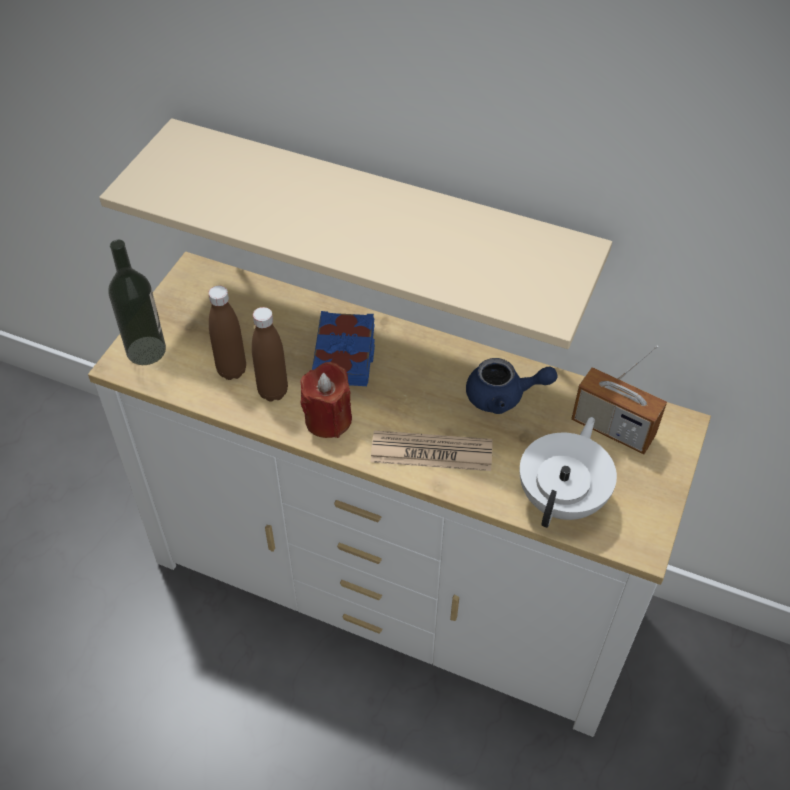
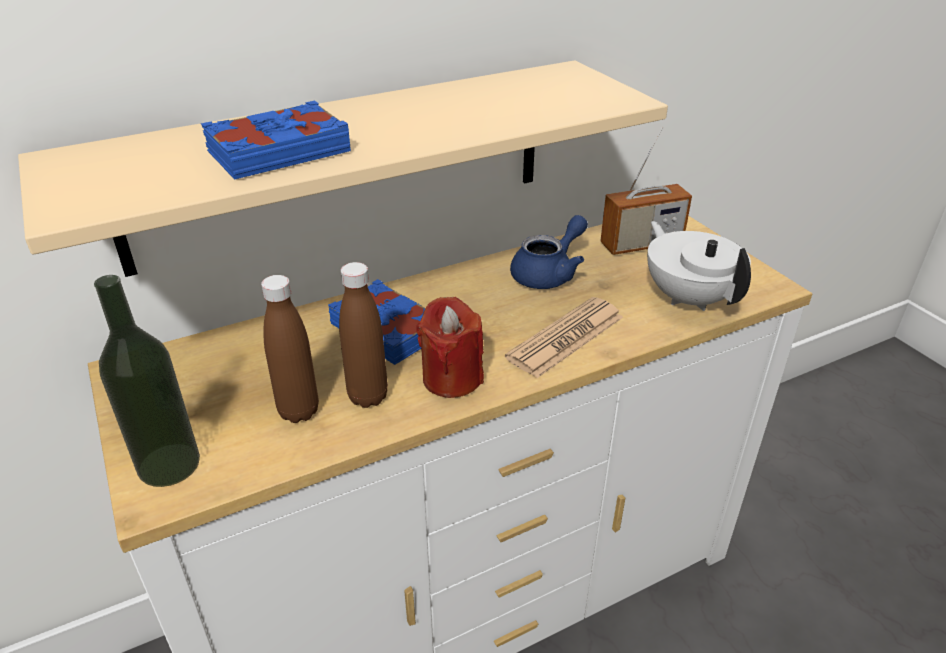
camera: 50 degrees left, 15 degrees down
none -> blue book [201,101,351,180]

